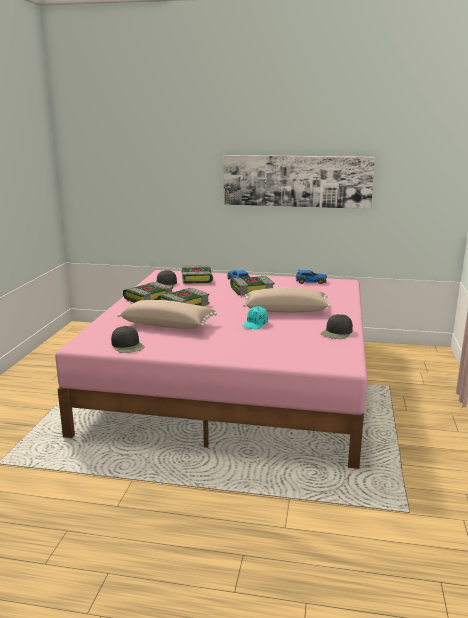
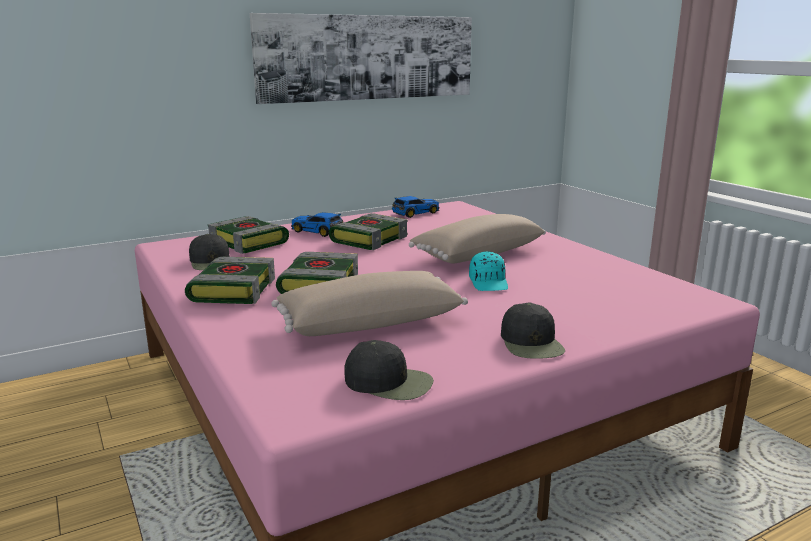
camera: 40 degrees left, 0 degrees up
black cap [321,314,353,339] -> black cap moved to [501,302,565,359]

